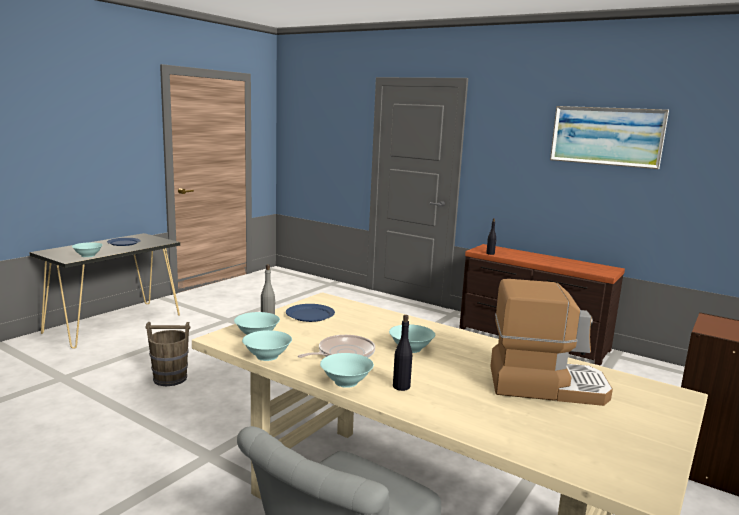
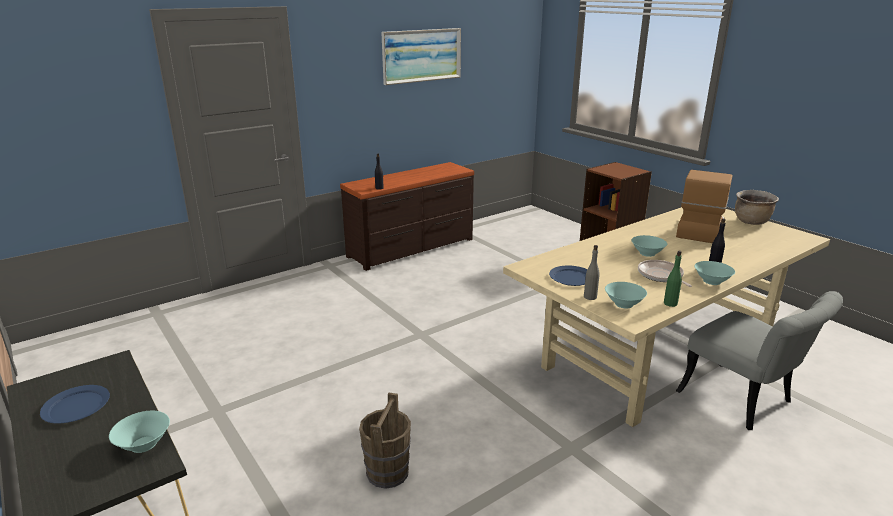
camera: 70 degrees left, 10 degrees up
turquoise bowl [242,330,292,361] -> green bottle [664,251,682,307]
none -> brown cooking pot [735,190,779,225]

